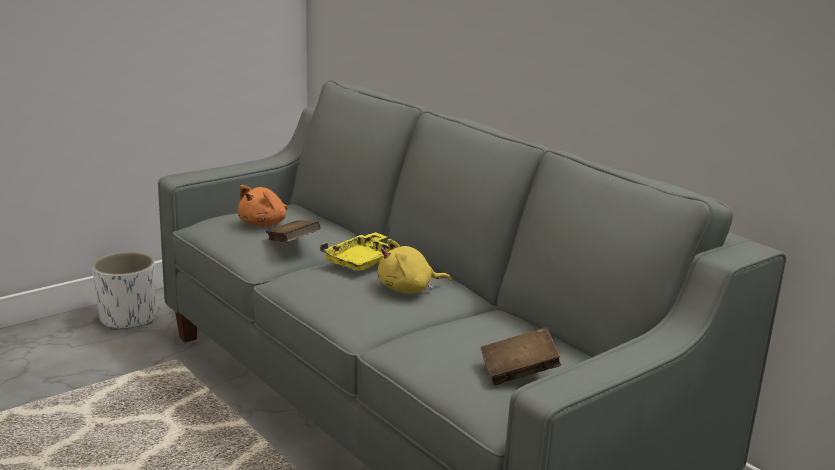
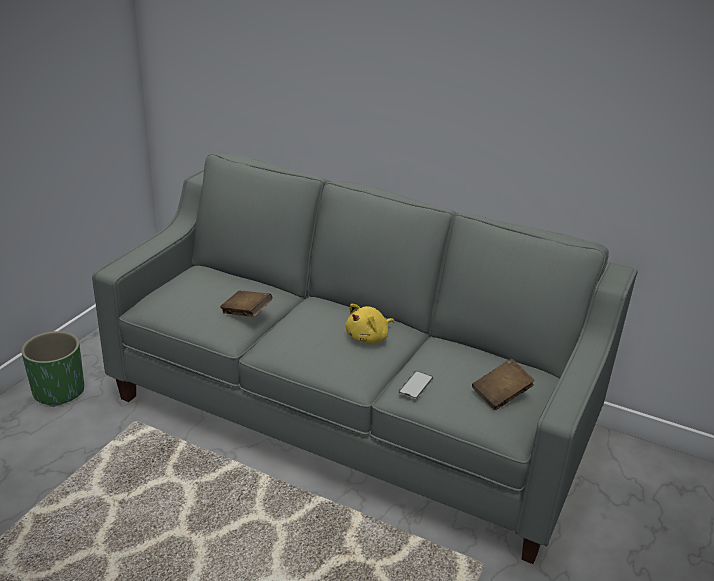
camera: 25 degrees left, 10 degrees up
white planter [92,252,157,330] -> green planter [21,331,84,407]
orange plush toy [238,185,288,226] -> none
yellow tray [320,232,390,271] -> none
none -> phone [398,371,433,399]

